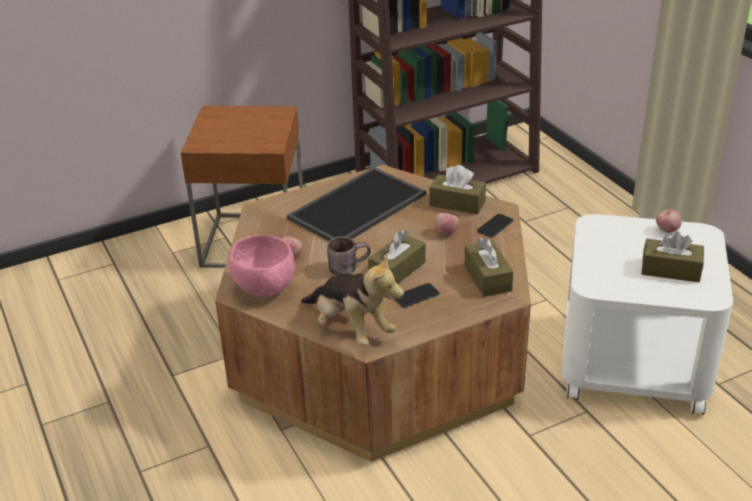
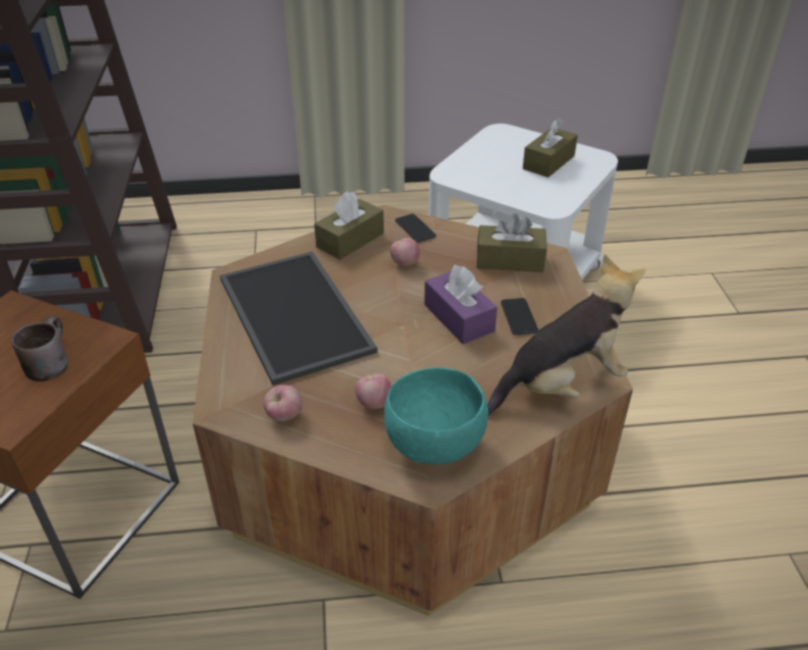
camera: 70 degrees left, 5 degrees up
pink bowl [229,235,295,297] -> turquoise bowl [384,367,488,464]
brown mug [327,236,371,275] -> brown mug moved to [11,316,68,381]
brown tissue box [368,230,425,284] -> purple tissue box [424,265,497,344]
apple [656,209,682,233] -> apple moved to [263,385,302,422]

